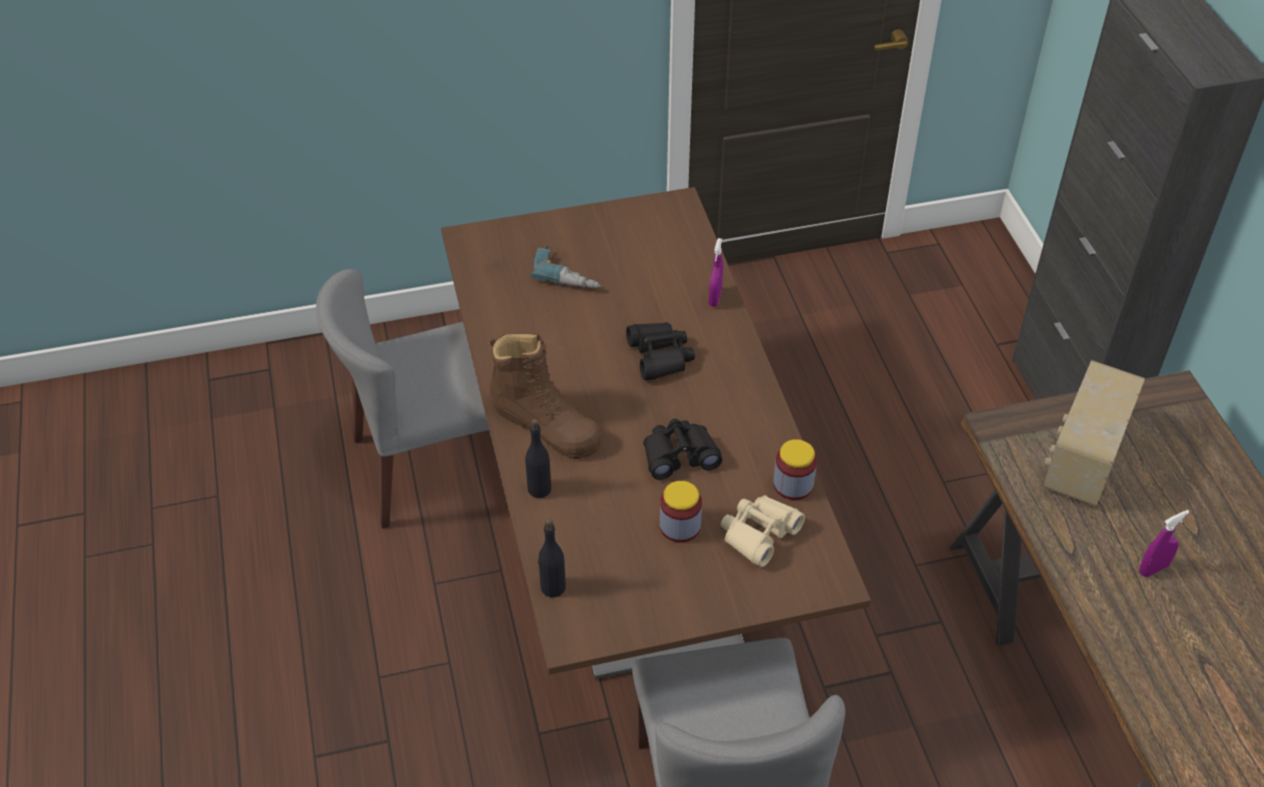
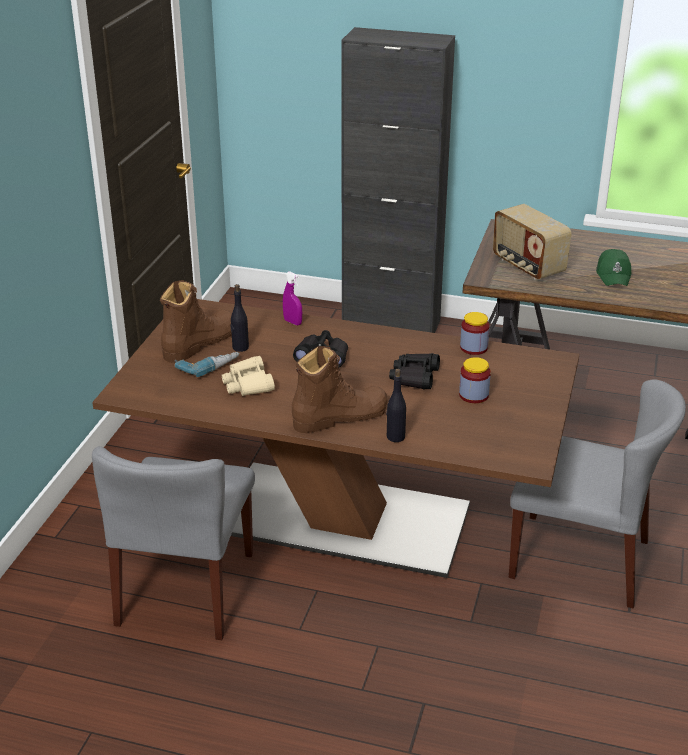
camera: 60 degrees left, 15 degrees down
black bottle [538,519,566,597] -> black bottle moved to [230,284,249,352]
beige binoculars [721,495,805,567] -> beige binoculars moved to [222,356,275,396]
purple spray bottle [1139,510,1189,577] -> green cap [596,249,632,286]
none -> brown boot [160,280,232,363]

